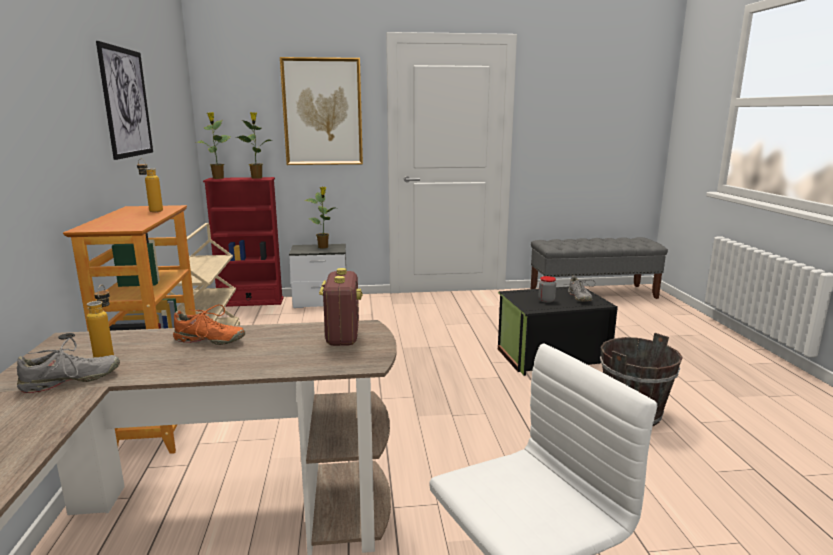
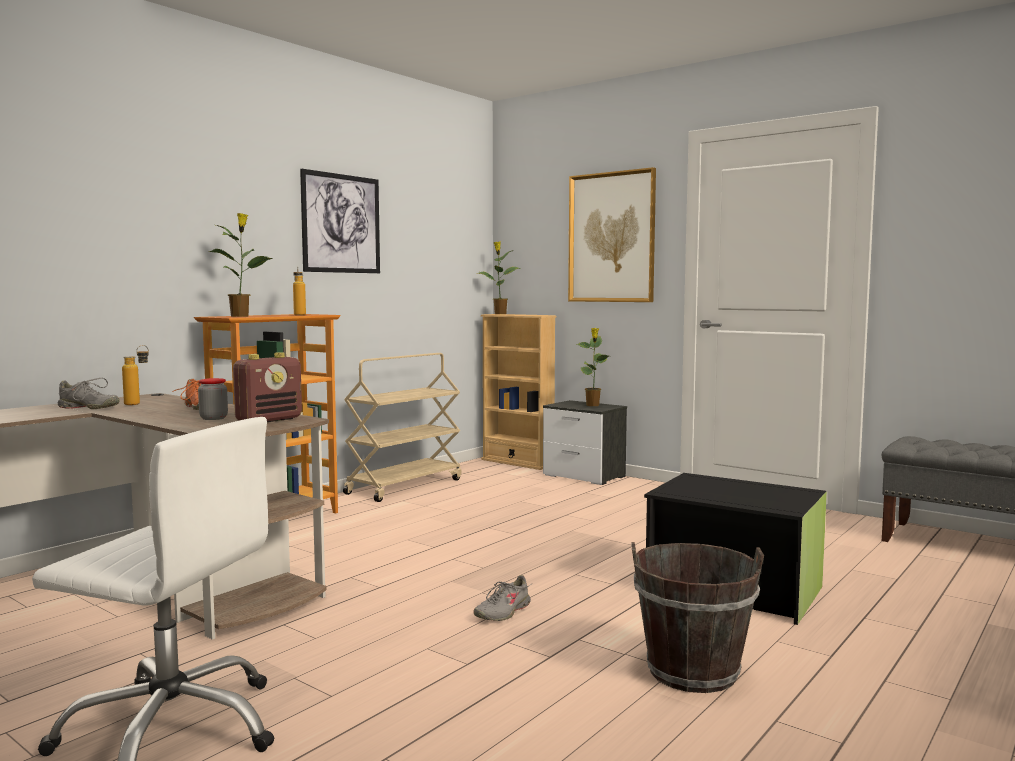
camera: 45 degrees right, 10 degrees down
red bookcase [203,177,284,307] -> beige bookcase [481,314,556,470]
potted plant [236,112,273,179] -> potted plant moved to [209,213,273,317]
jar [538,276,556,303] -> jar moved to [198,378,228,420]
grey shoe [564,276,595,301] -> grey shoe moved to [473,575,533,621]

